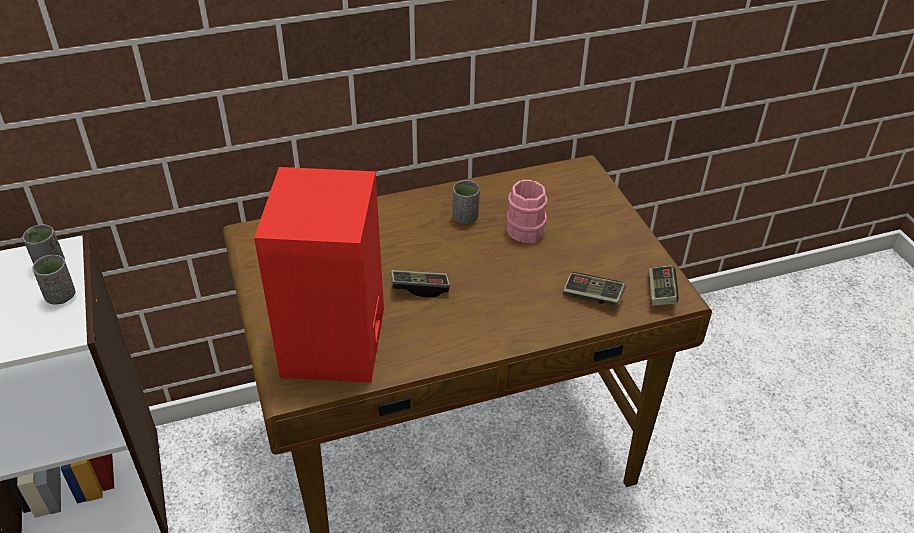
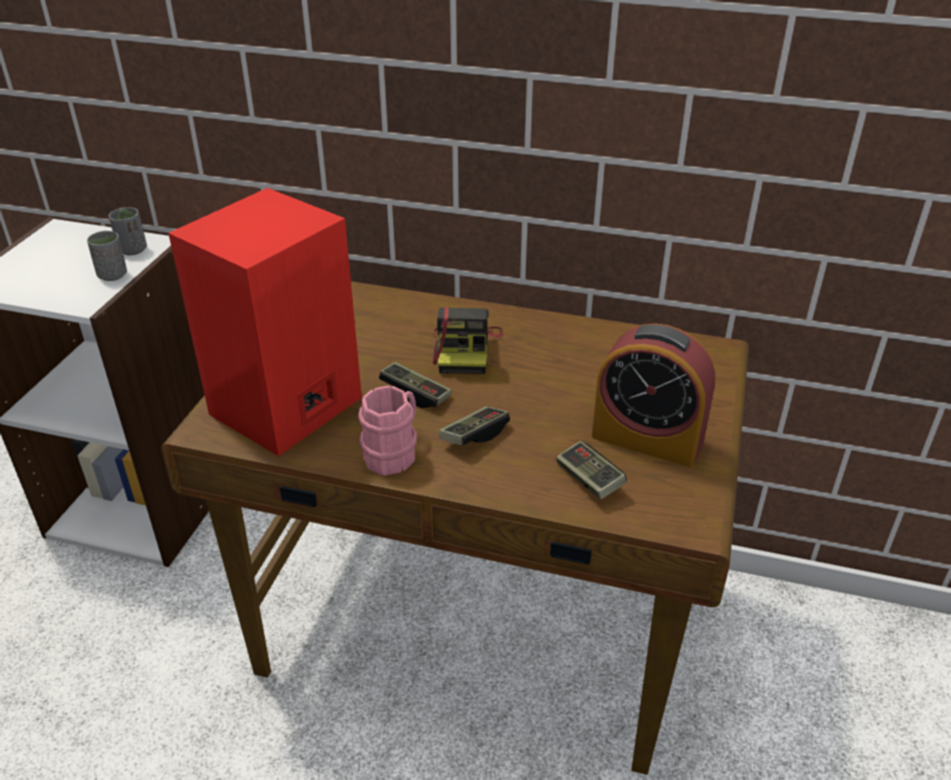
camera: 35 degrees right, 5 degrees down
grey cup [452,180,480,224] -> none
pink mug [506,180,548,243] -> pink mug moved to [358,386,417,476]
game controller [648,265,679,306] -> game controller moved to [439,406,510,446]
none -> camera [433,307,503,374]
none -> alarm clock [592,323,715,467]

